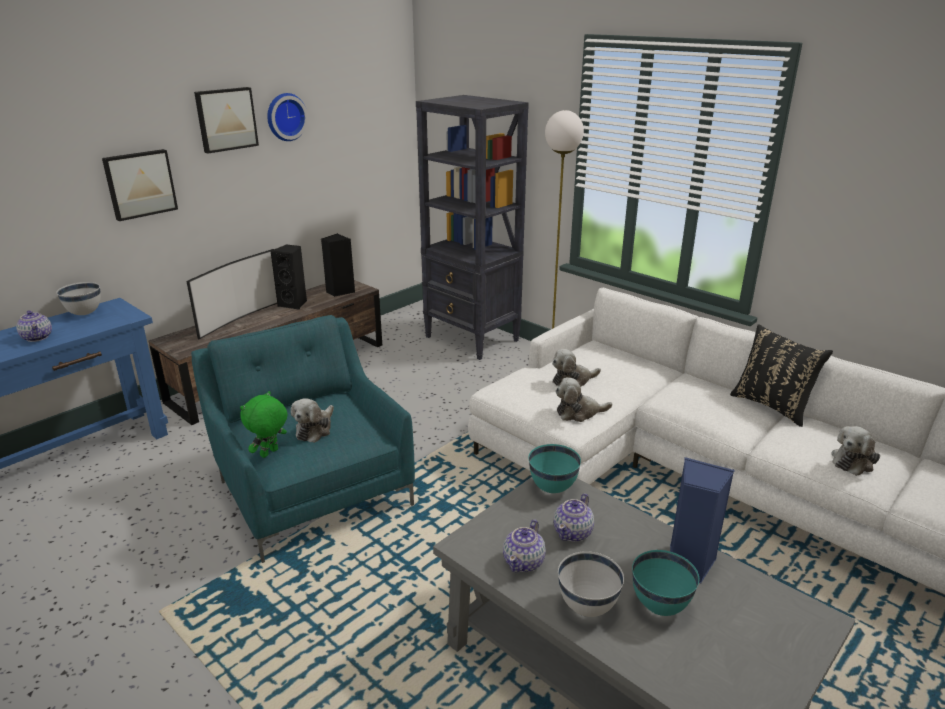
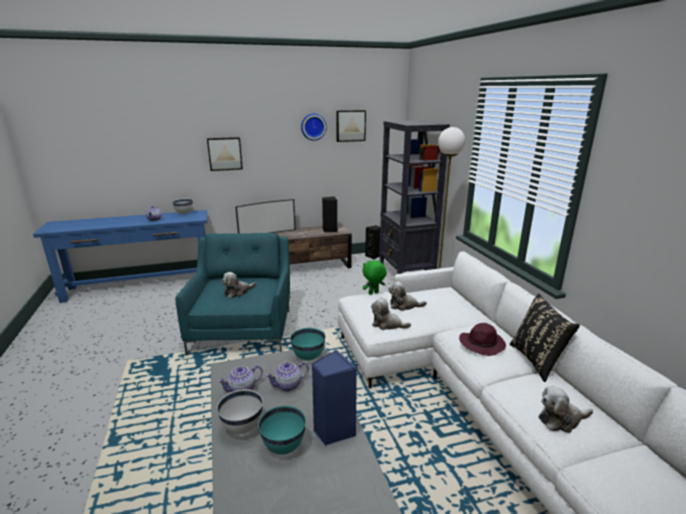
camera: 30 degrees right, 5 degrees down
picture [194,87,259,154] -> picture moved to [336,110,366,142]
green plush toy [240,391,288,458] -> green plush toy moved to [363,260,387,295]
black speaker [270,245,307,310] -> black speaker moved to [365,226,380,260]
none -> purple hat [459,323,506,356]

